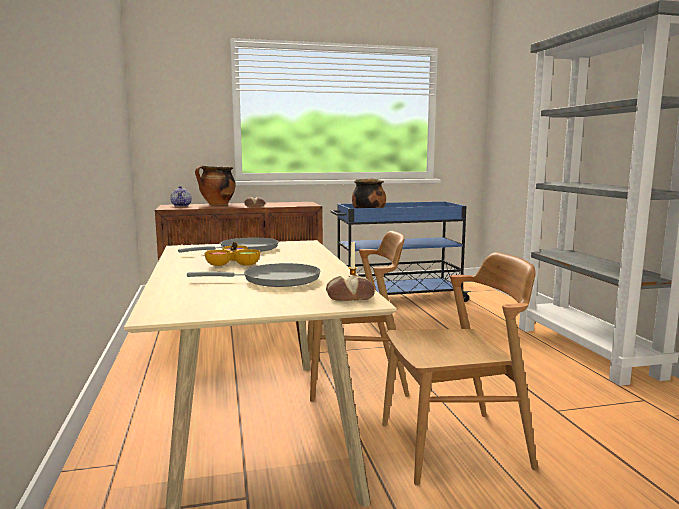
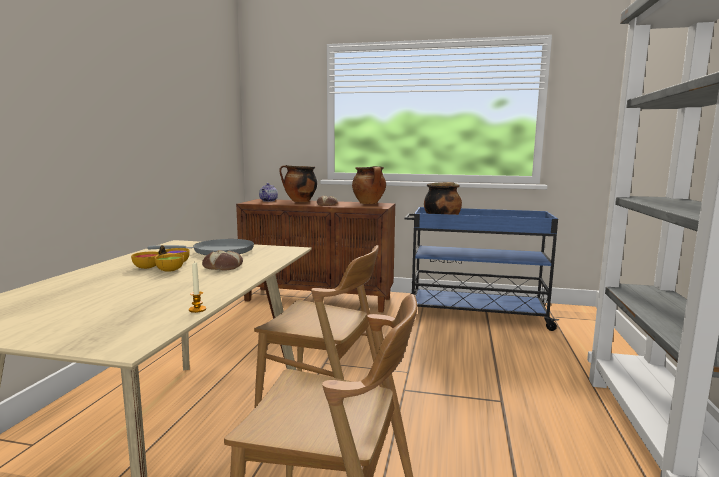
camera: 25 degrees right, 0 degrees up
grey frying pan [187,263,321,287] -> none
bread [326,275,375,301] -> bread moved to [202,250,243,271]
none -> cooking pot [352,166,386,204]

